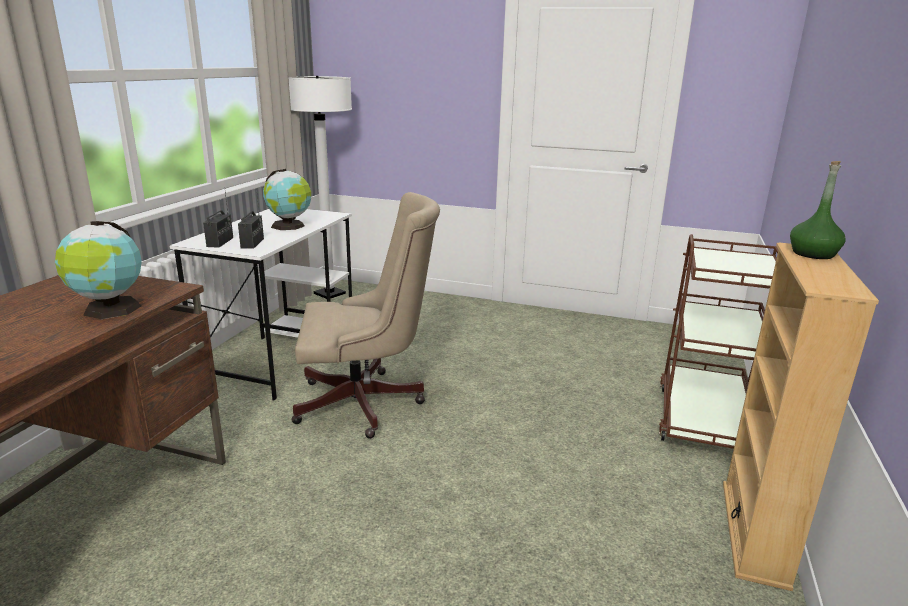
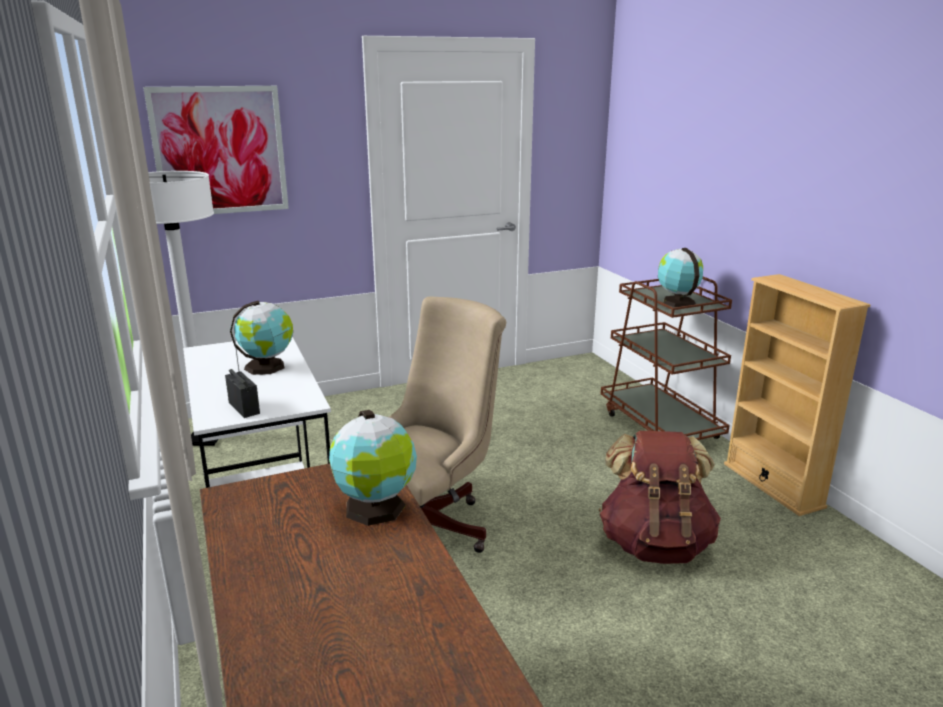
camera: 40 degrees left, 0 degrees up
radio [238,189,264,249] -> none
green bottle [790,161,846,259] -> none
none -> picture [143,86,289,214]
none -> brown backpack [599,431,721,564]
none -> globe [658,248,703,307]

